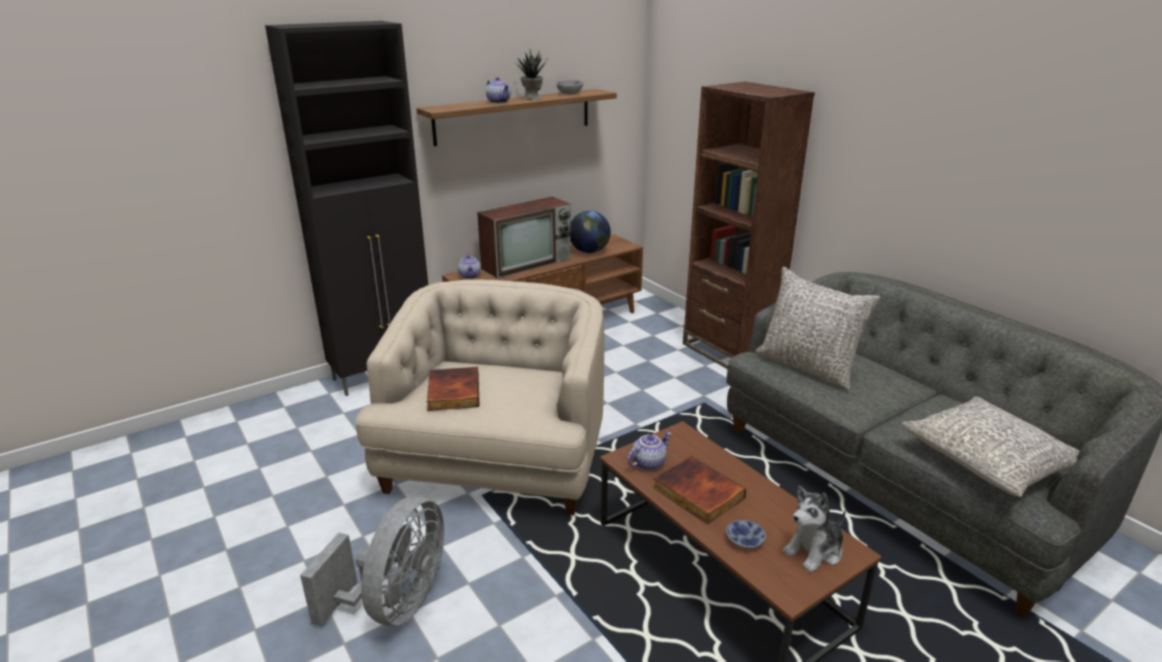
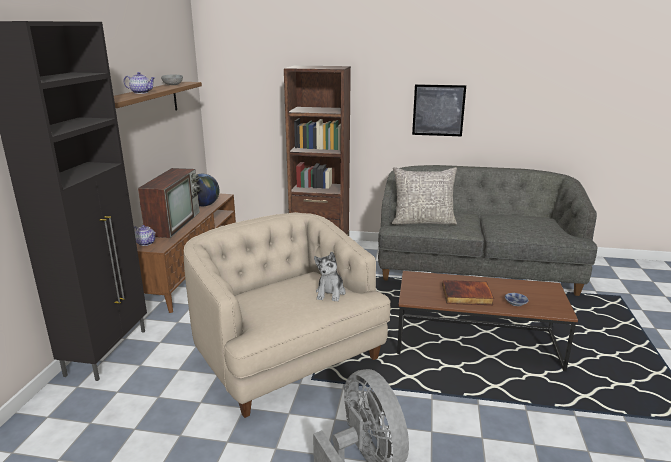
camera: 45 degrees left, 5 degrees down
book [427,367,479,411] -> none
potted plant [515,48,547,100] -> none
teapot [627,432,672,470] -> none
plush toy [783,486,846,572] -> plush toy moved to [314,252,346,302]
grey pillow [902,396,1080,497] -> none
none -> picture [412,84,466,136]

